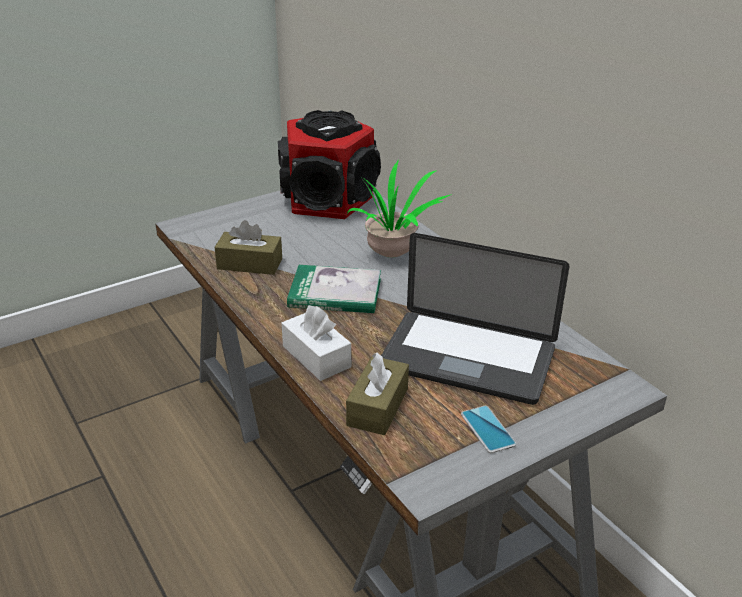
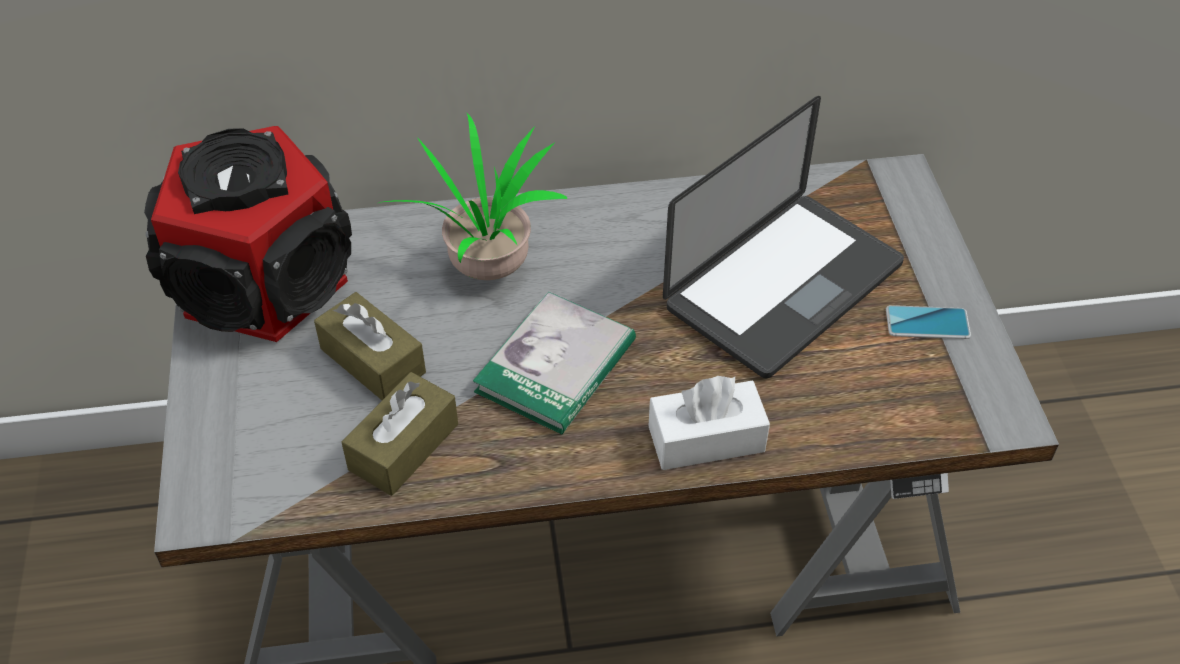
camera: 65 degrees left, 15 degrees up
brown tissue box [346,353,409,435] -> brown tissue box moved to [314,292,426,400]

